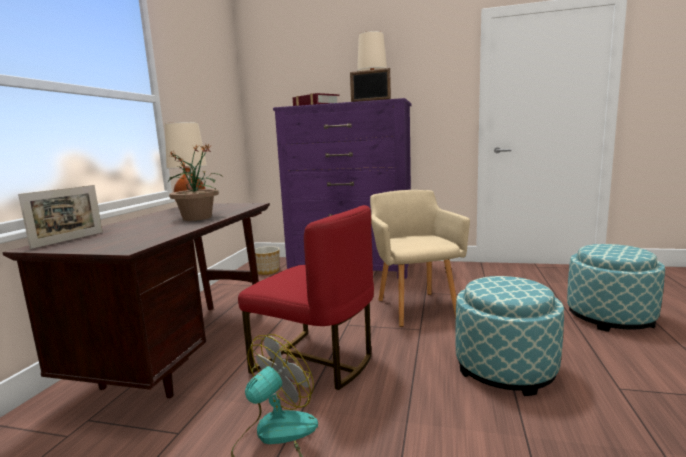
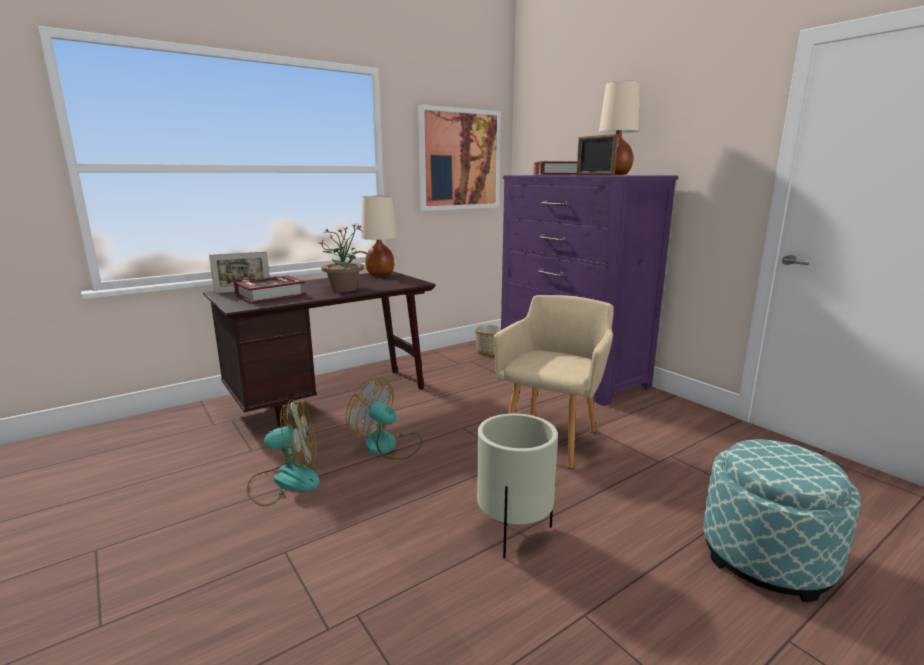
camera: 40 degrees right, 5 degrees up
red chair [238,205,374,390] -> fan [346,378,422,460]
ottoman [455,276,564,396] -> beige planter [477,413,558,559]
none -> book [234,275,306,304]
none -> picture [418,105,501,211]

